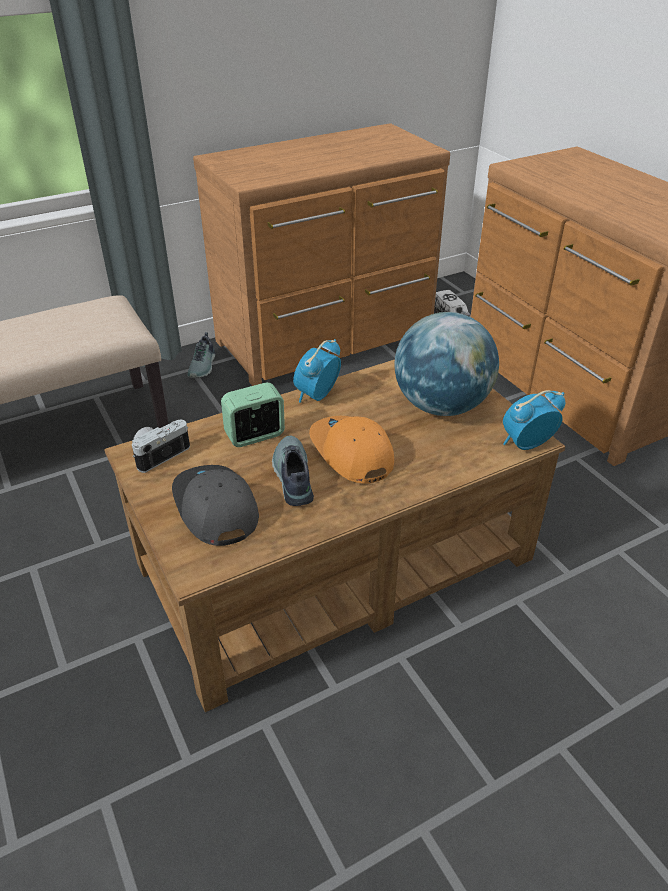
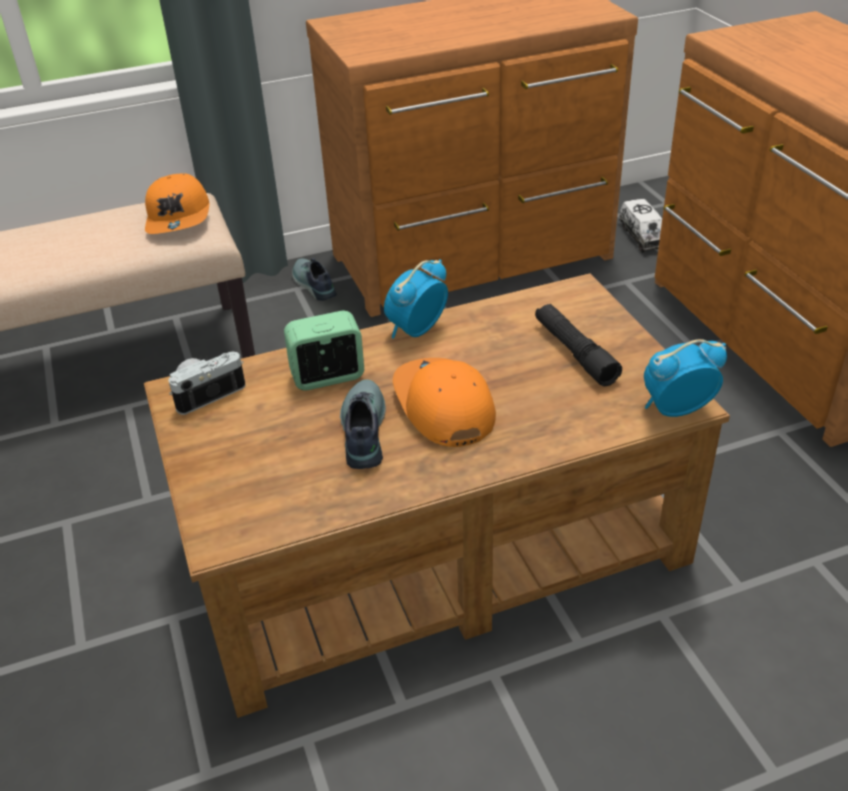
camera: 10 degrees right, 0 degrees up
grey cap [172,465,259,546] -> none
shoe [187,332,215,378] -> shoe turned 135 degrees clockwise [292,258,337,301]
globe [394,312,499,416] -> black flashlight [535,304,622,386]
none -> orange cap [145,173,209,234]

